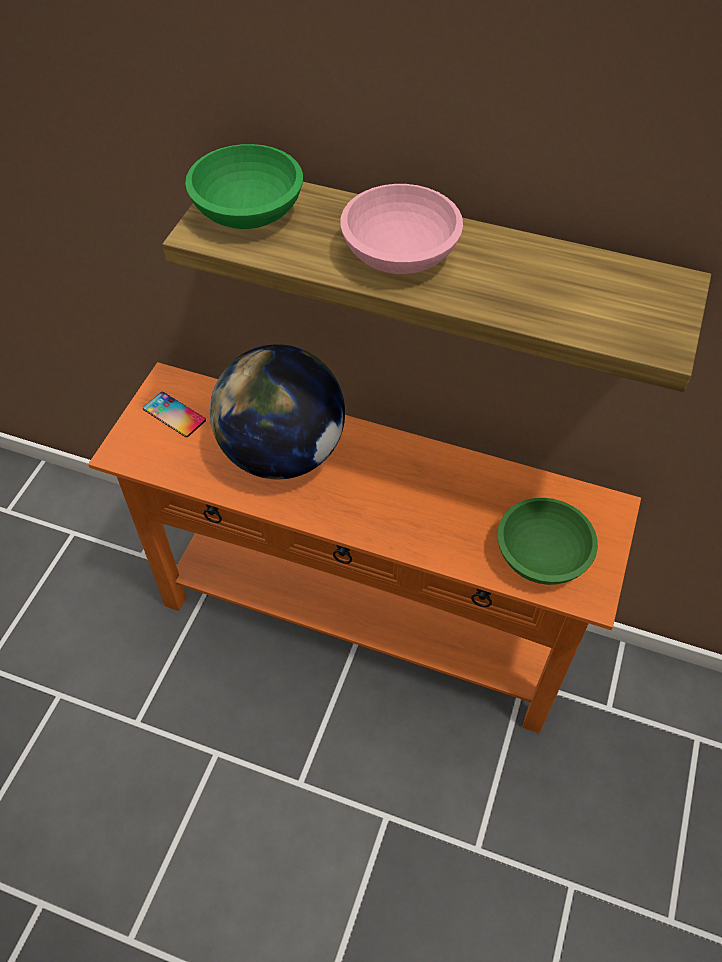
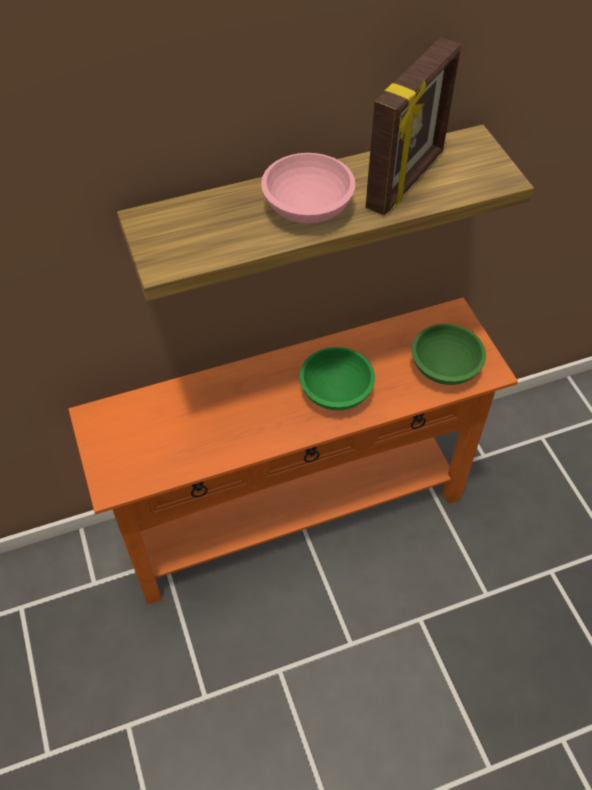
camera: 40 degrees left, 0 degrees up
phone [143,392,206,437] -> none
green bowl [185,144,303,229] -> green bowl moved to [299,347,375,410]
globe [210,344,345,480] -> none
none -> picture frame [365,37,461,216]

